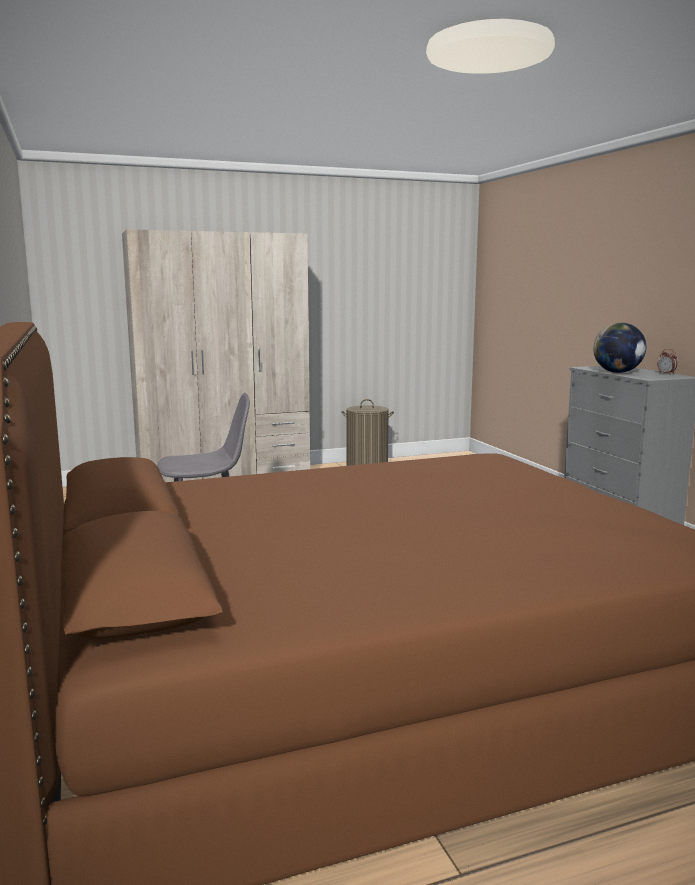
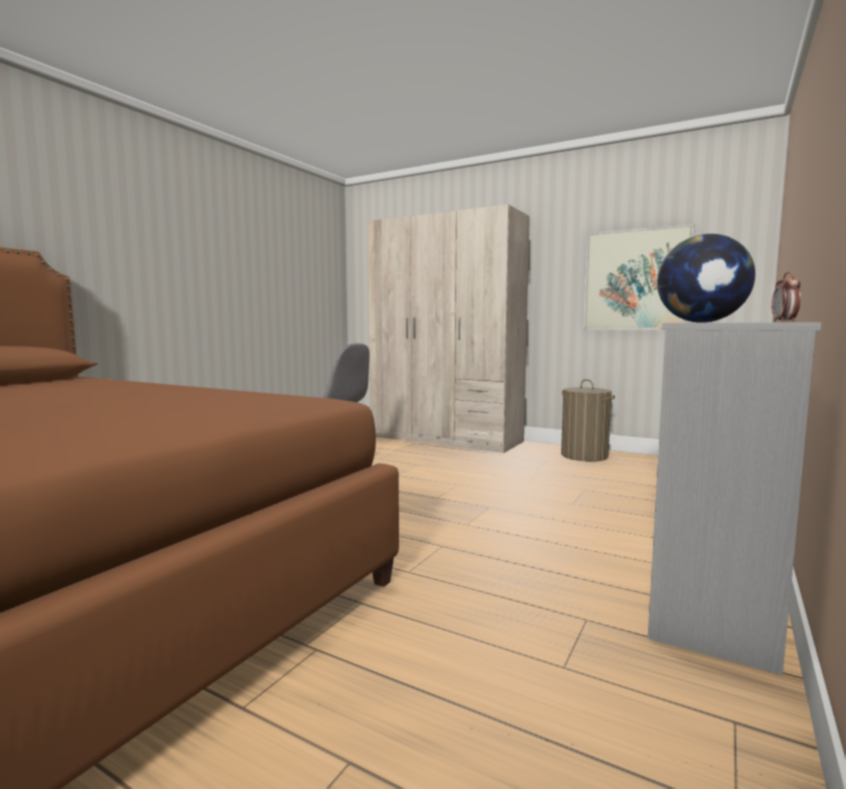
camera: 50 degrees right, 5 degrees down
none -> picture [583,224,695,330]

